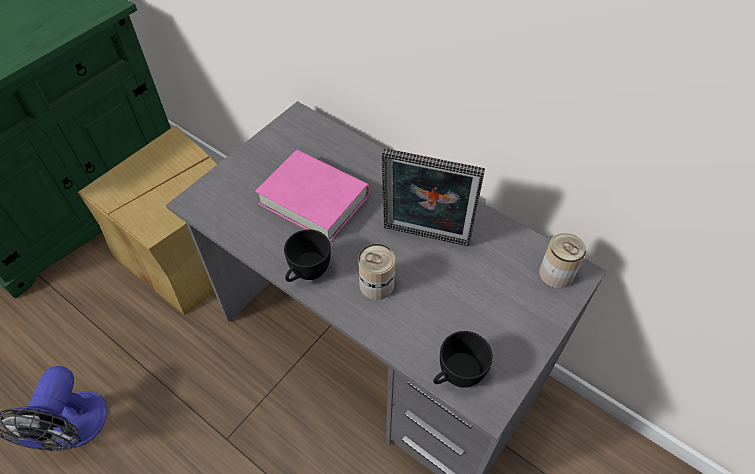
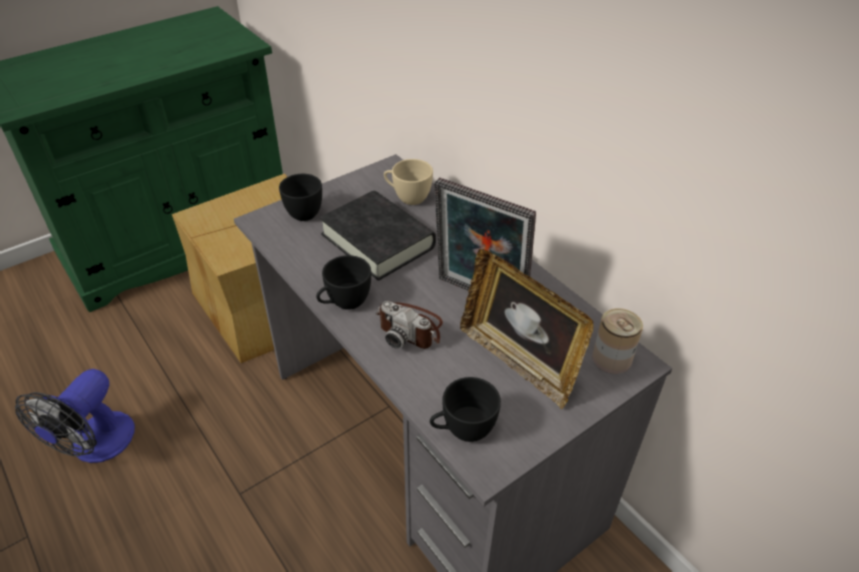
camera: 15 degrees right, 10 degrees down
pink book [255,150,370,242] -> black book [319,191,436,281]
can [358,244,395,300] -> camera [376,301,443,349]
none -> black cup [279,174,322,221]
none -> beige cup [384,159,433,205]
none -> picture frame [460,249,594,409]

